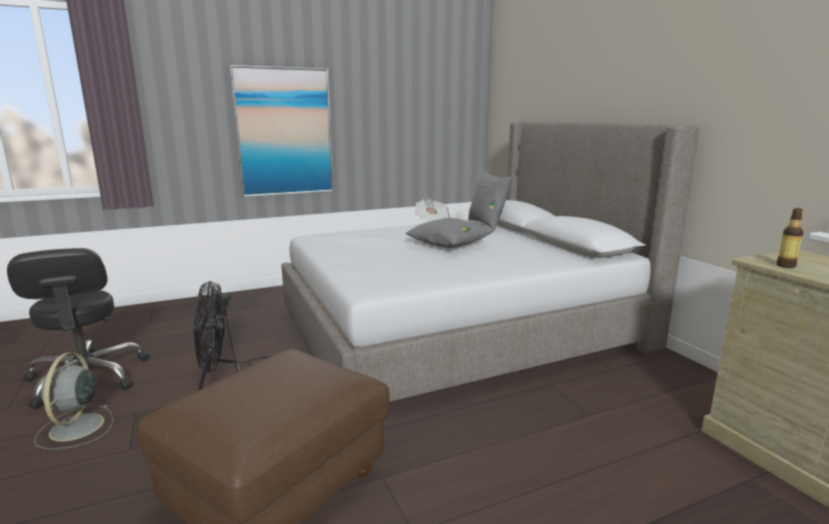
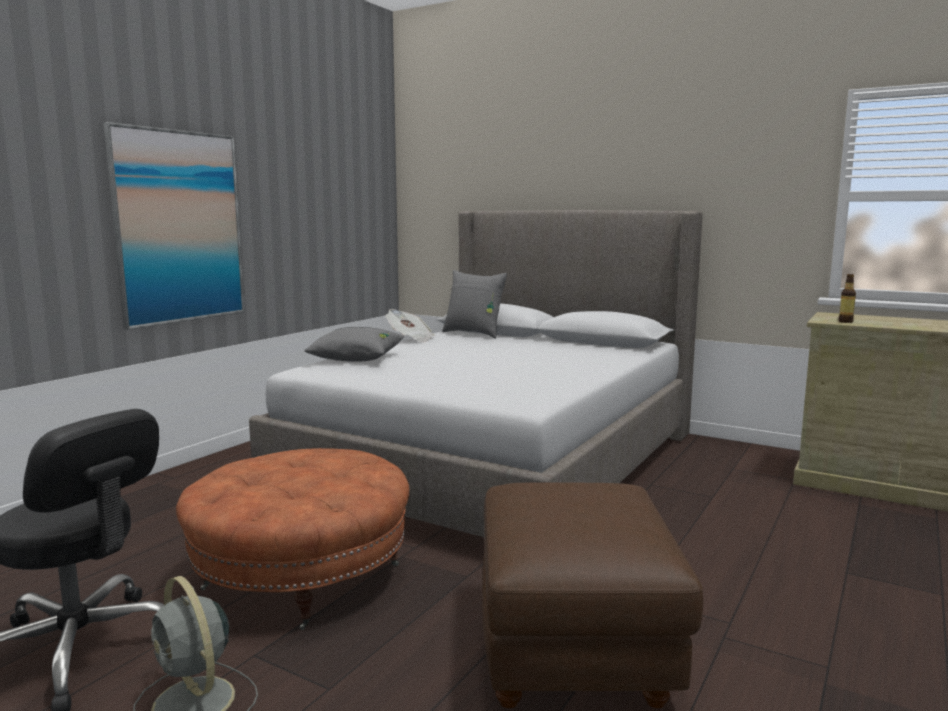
camera: 35 degrees left, 5 degrees down
black fan [194,281,273,390] -> brown ottoman [176,448,410,630]
grey pillow [406,218,494,248] -> grey pillow moved to [305,327,404,362]

